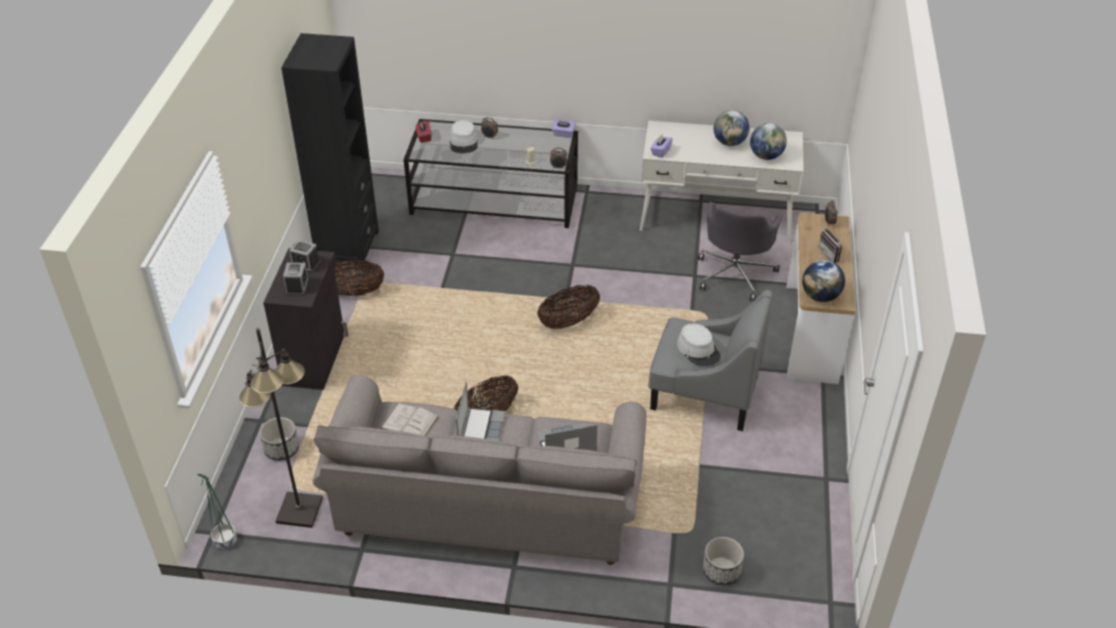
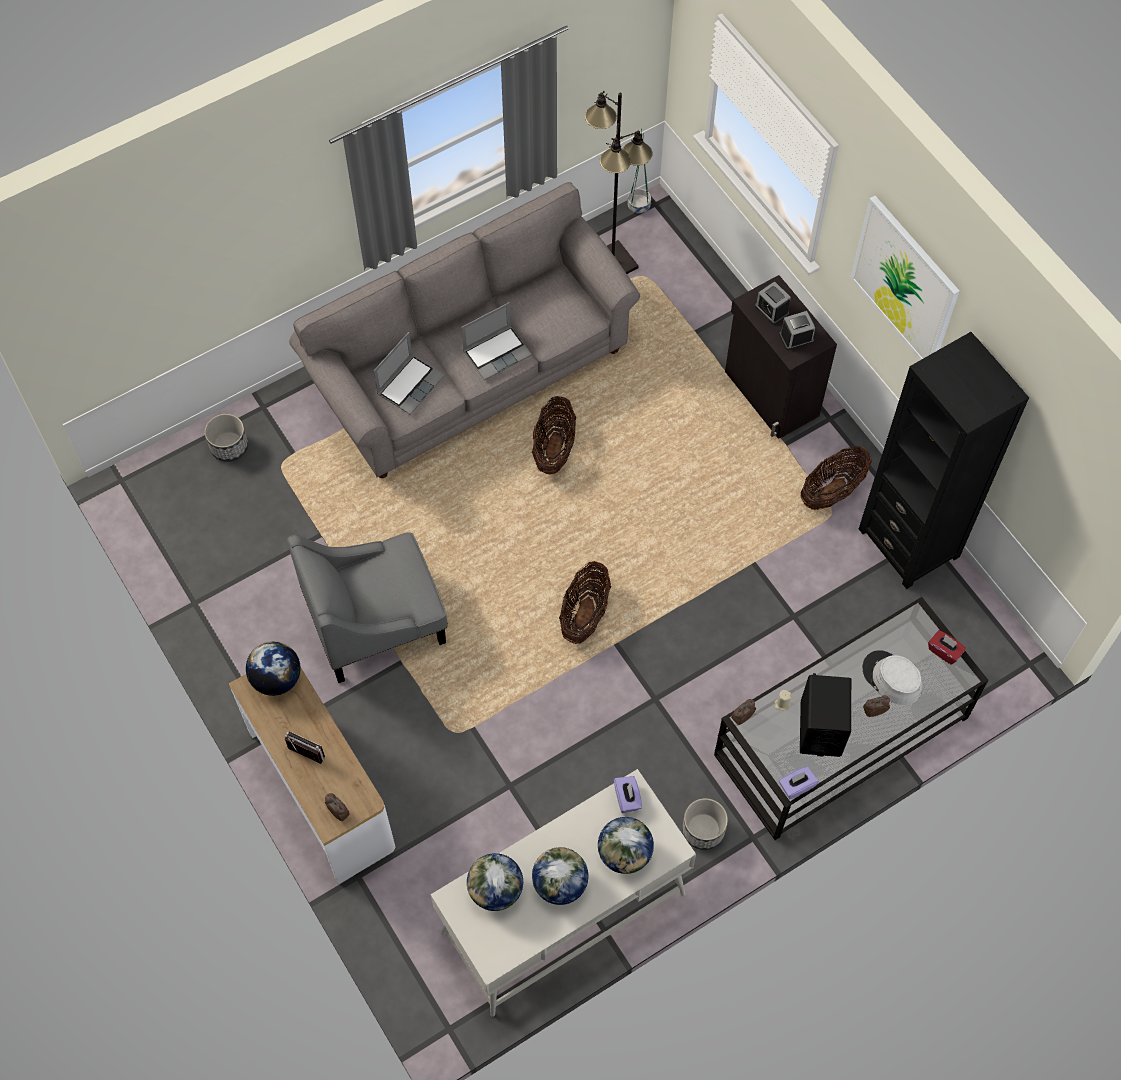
camera: 140 degrees right, 20 degrees up
planter [260,417,299,461] -> planter moved to [682,798,728,850]
white book [380,403,439,436] -> none
laptop [456,381,505,441] -> laptop turned 90 degrees counterclockwise [461,302,532,380]
grey hat [677,323,720,366] -> none
grey office chair [698,202,783,301] -> none
none -> globe [598,817,654,874]
none -> black speaker [800,673,851,757]
none -> picture [850,196,959,360]

